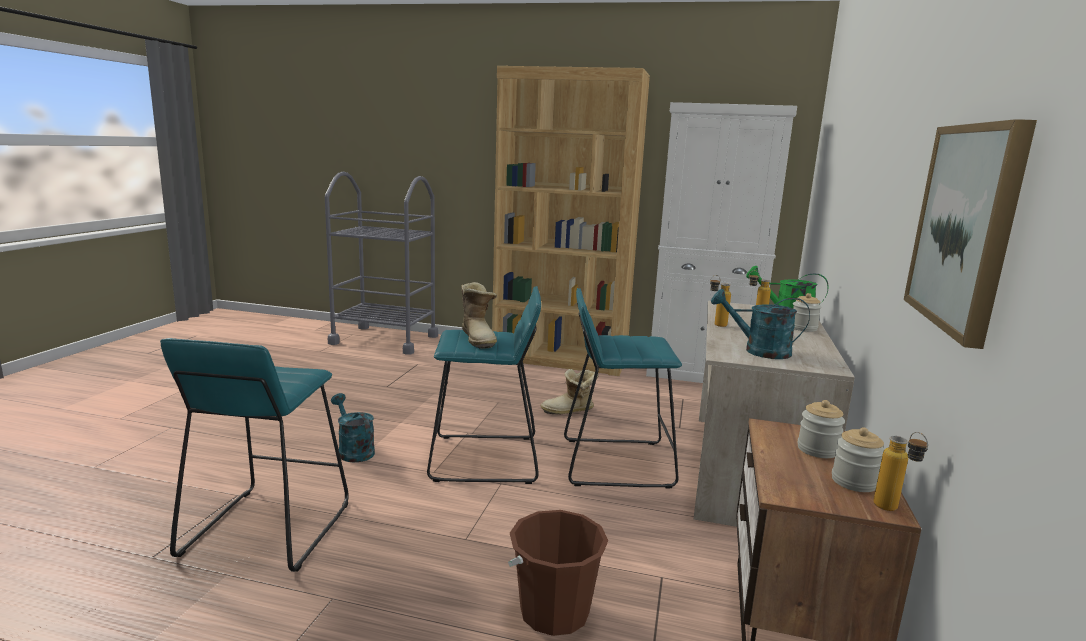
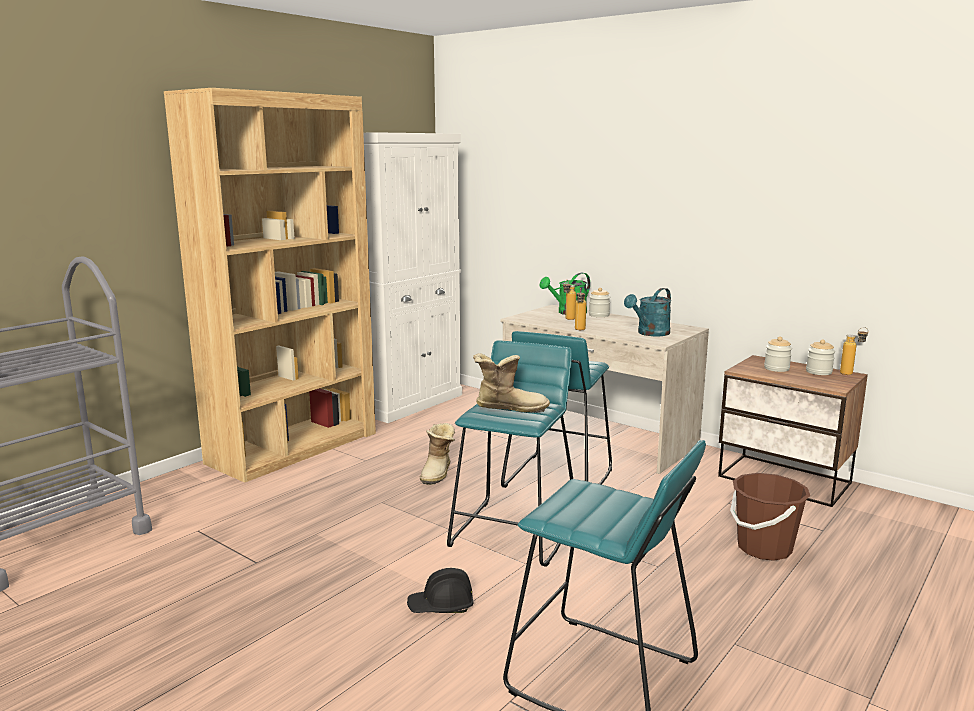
camera: 65 degrees left, 0 degrees up
turquoise watering can [331,393,375,463] -> black hard hat [407,568,474,613]
picture [904,119,1037,349] -> none

